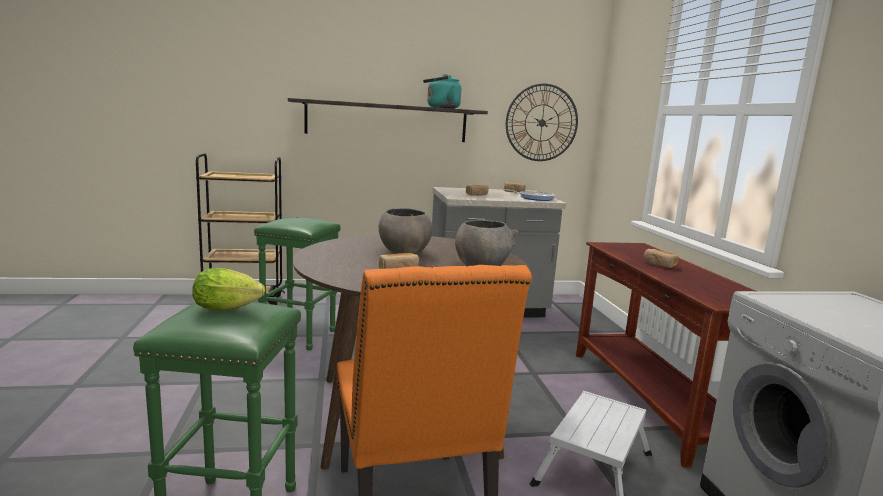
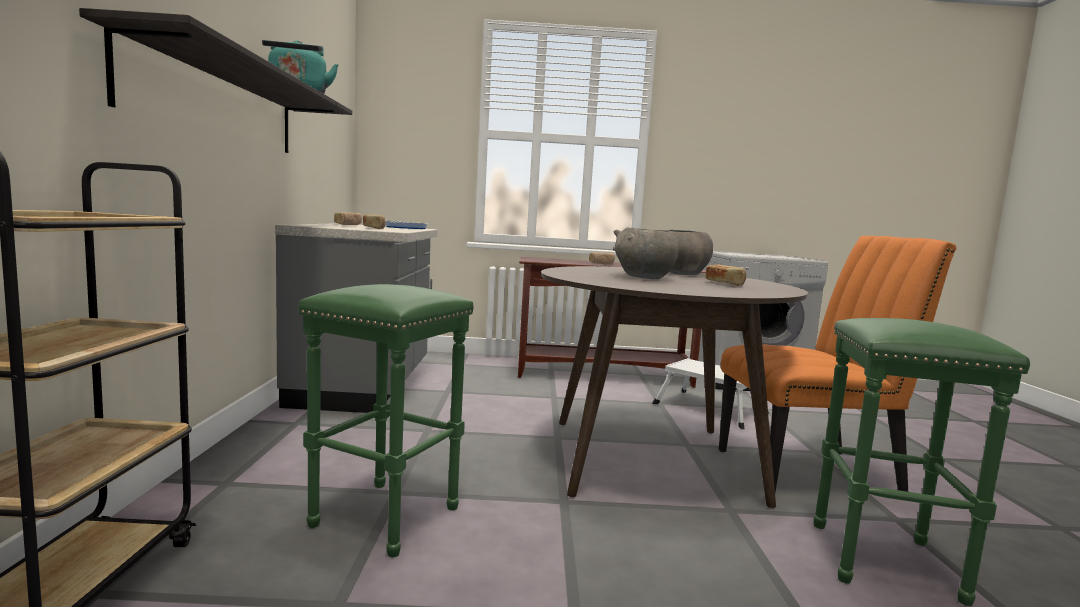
camera: 80 degrees left, 5 degrees down
lettuce [192,268,265,310] -> none
wall clock [506,84,578,161] -> none

